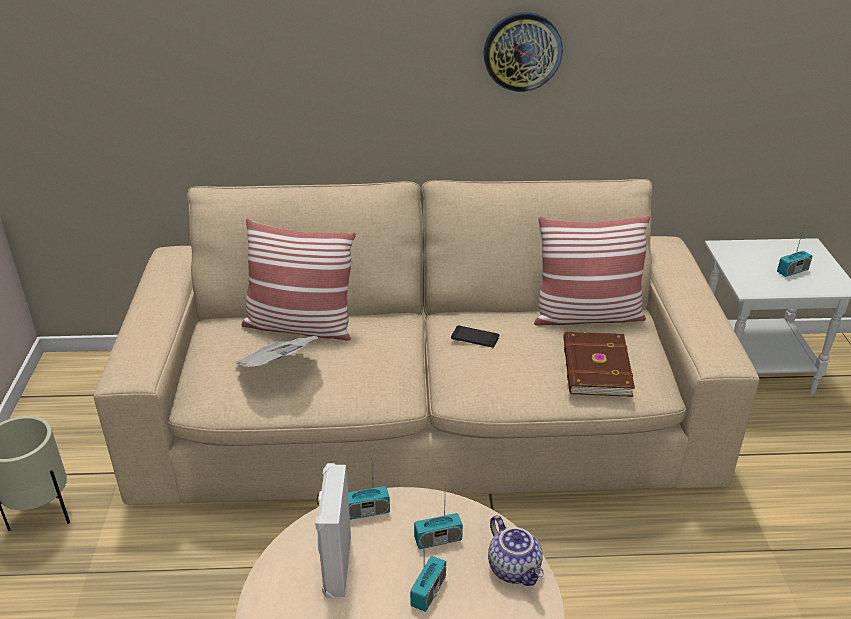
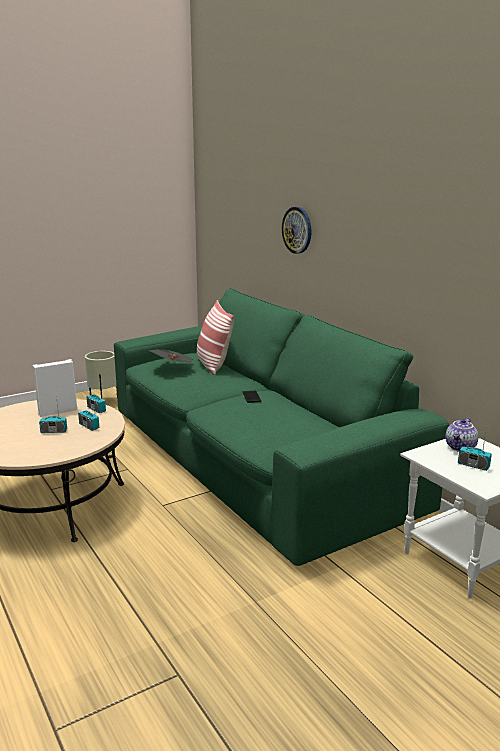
camera: 60 degrees right, 15 degrees down
beige sofa [94,179,760,505] -> green sofa [114,288,450,566]
wall clock [484,12,563,92] -> wall clock moved to [282,207,311,254]
teapot [488,516,544,586] -> teapot moved to [445,418,479,452]
pillow [534,215,651,325] -> none
brown book [563,332,635,397] -> none

